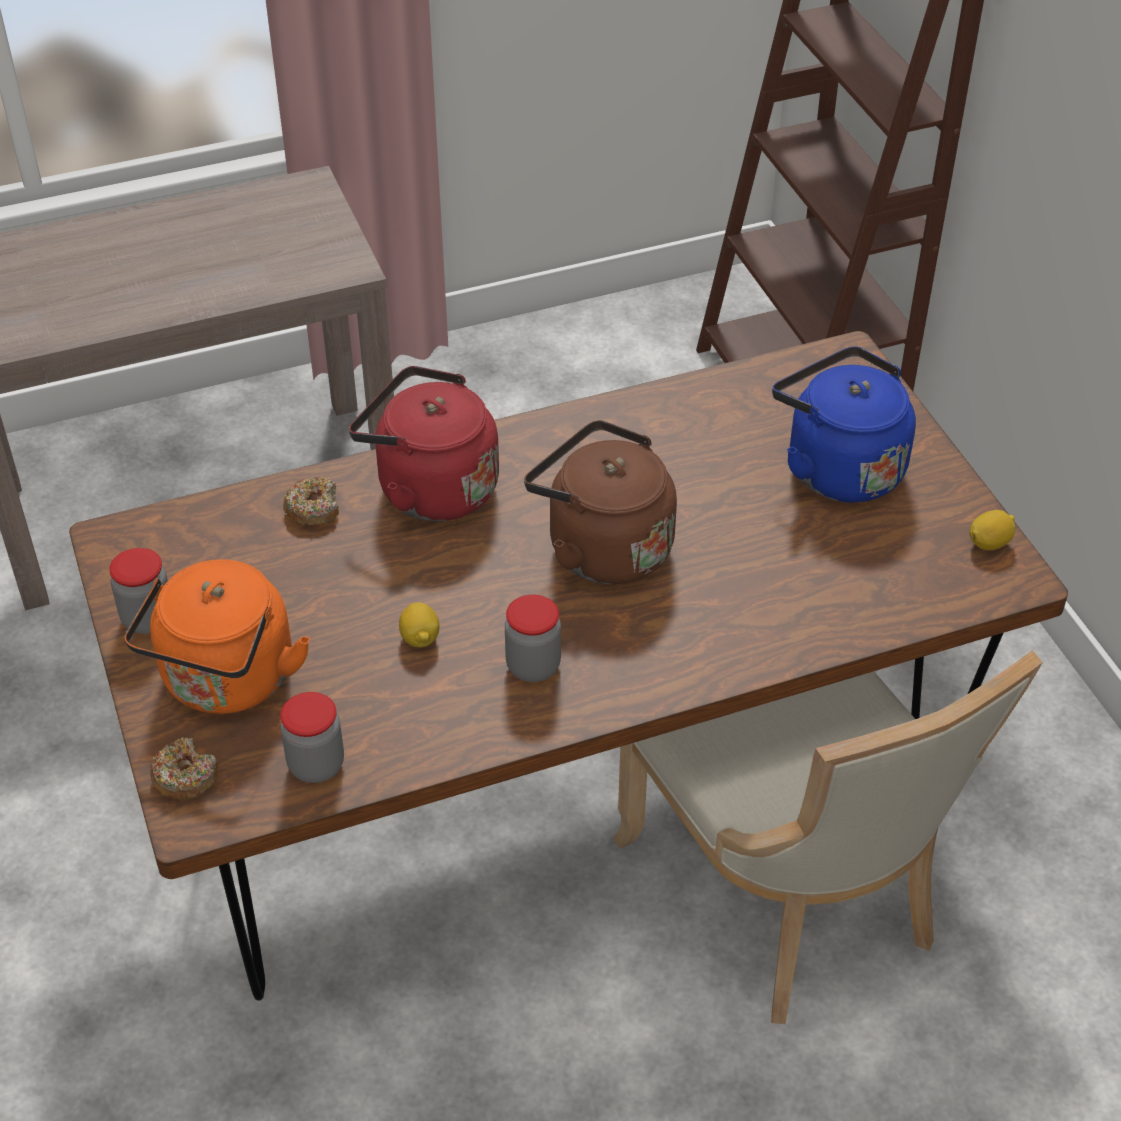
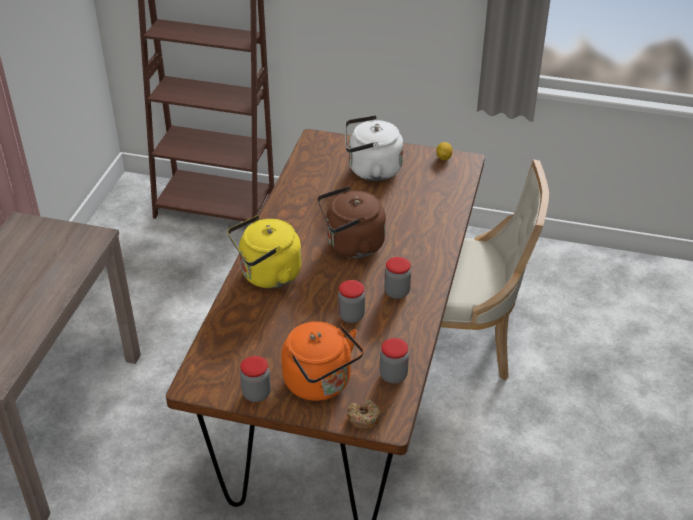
camera: 55 degrees left, 5 degrees down
donut [283,477,339,526] -> none
red kettle [349,366,499,521] -> yellow kettle [228,215,302,288]
lemon [399,602,439,647] -> jar [338,280,365,323]
blue kettle [772,346,916,502] -> white kettle [345,115,403,181]

